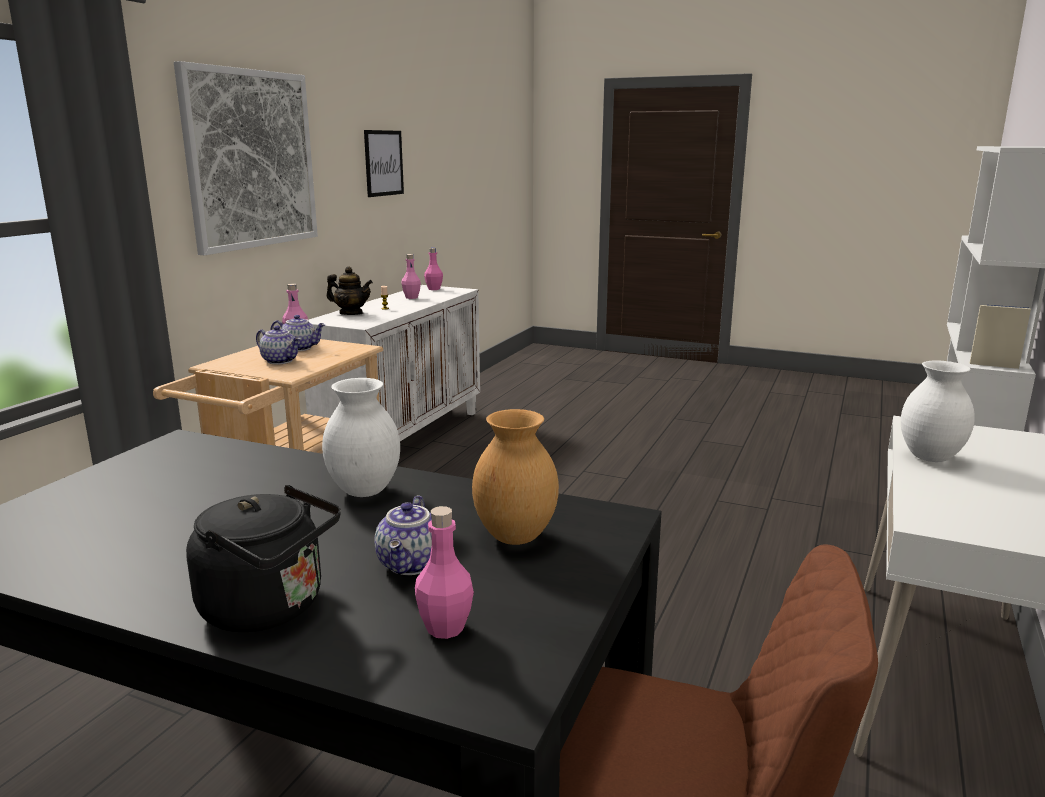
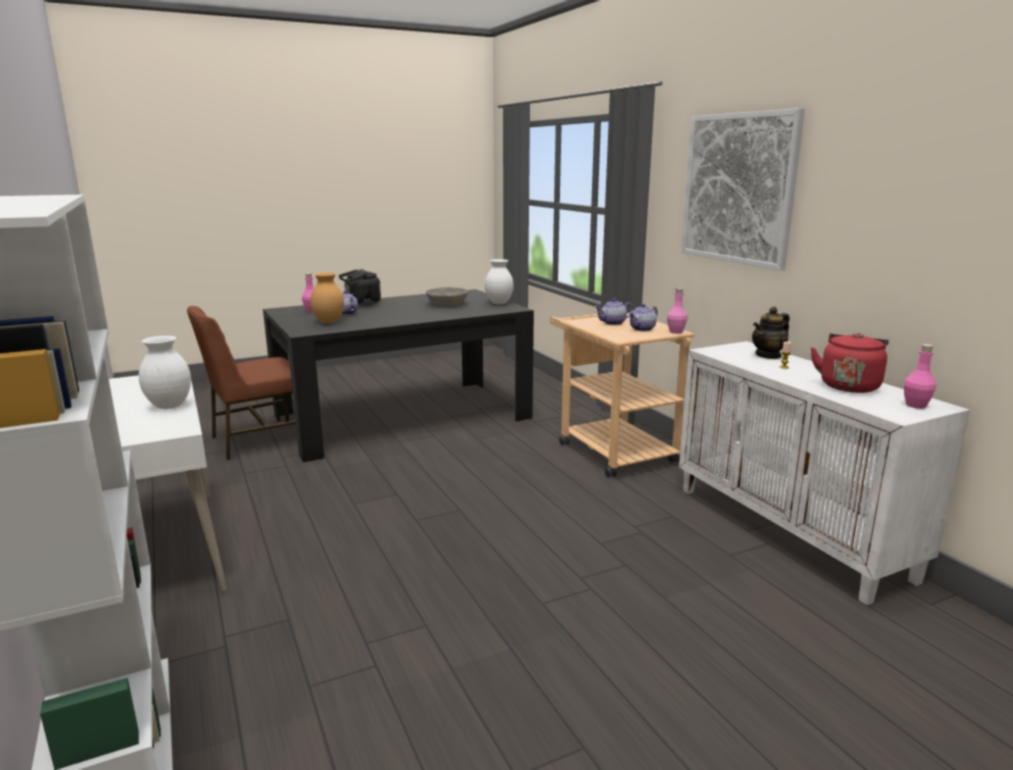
camera: 130 degrees right, 0 degrees up
white vase [322,378,400,497] -> white vase moved to [485,259,514,304]
picture [364,130,404,197] -> none
pink bottle [402,254,421,299] -> red kettle [811,333,889,393]
none -> grey bowl [426,287,468,306]

